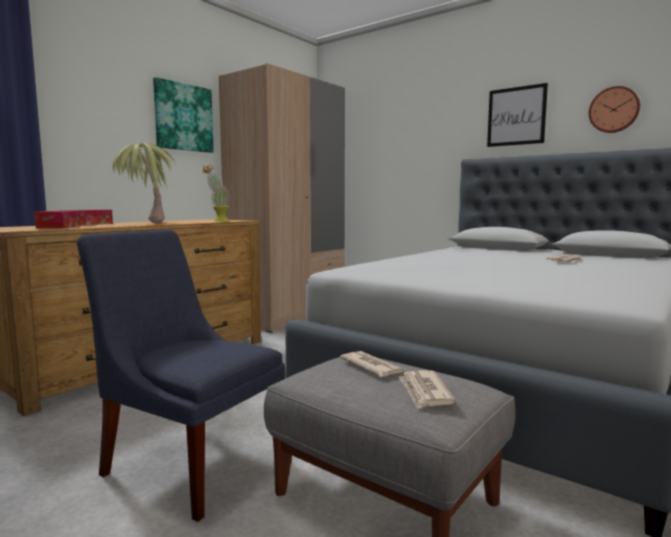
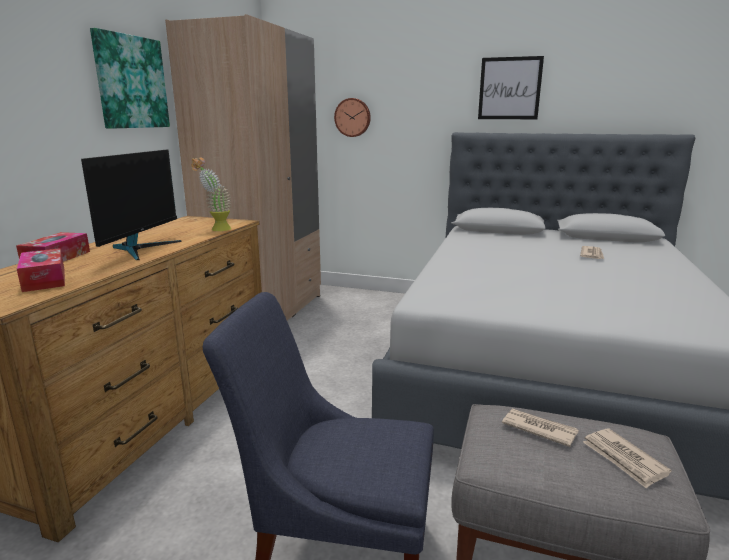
camera: 20 degrees left, 10 degrees up
potted plant [112,143,176,223] -> monitor [81,149,182,260]
wall clock [589,86,640,133] -> wall clock moved to [334,98,371,137]

